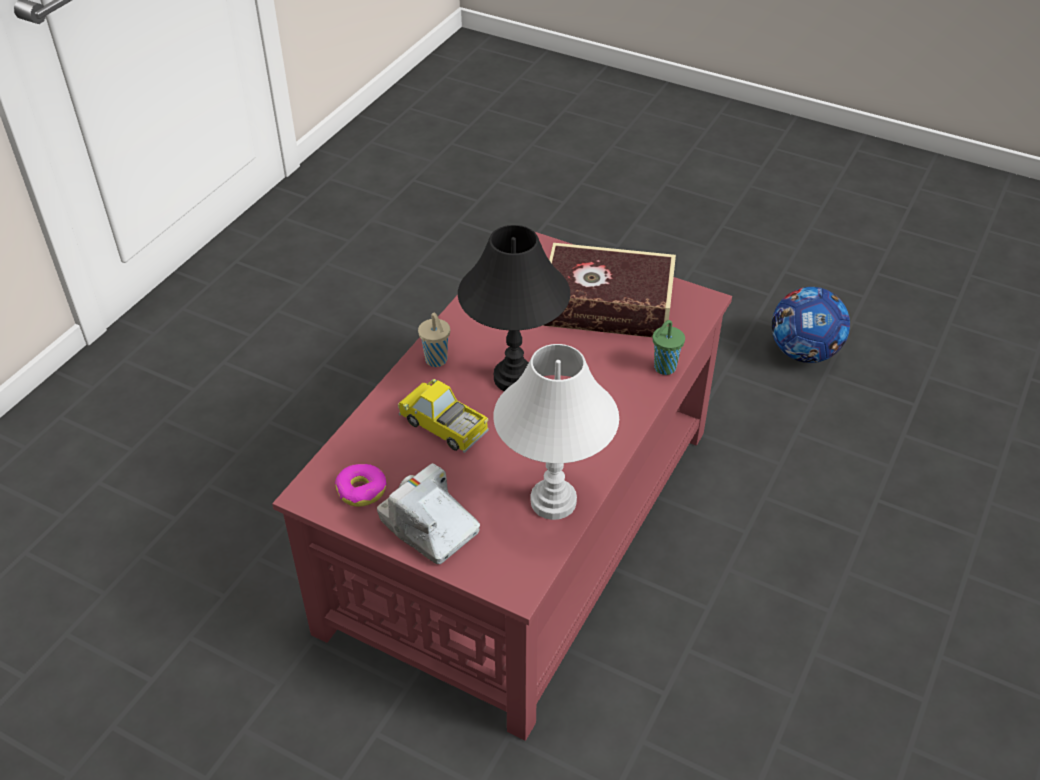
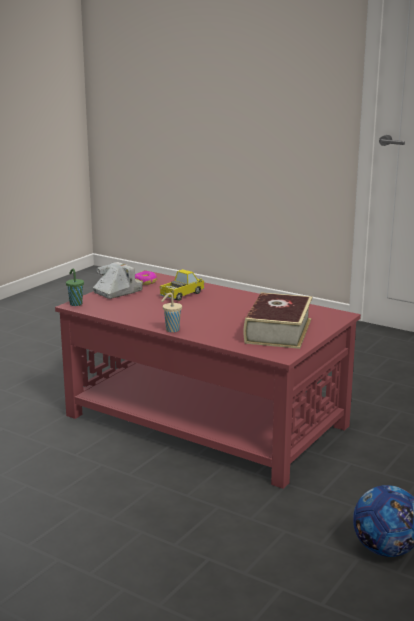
camera: 95 degrees right, 25 degrees down
beige cup [418,313,450,367] -> beige cup moved to [161,293,182,332]
black table lamp [458,225,570,391] -> none
white table lamp [493,344,619,520] -> none
green cup [653,320,685,375] -> green cup moved to [66,268,84,306]

